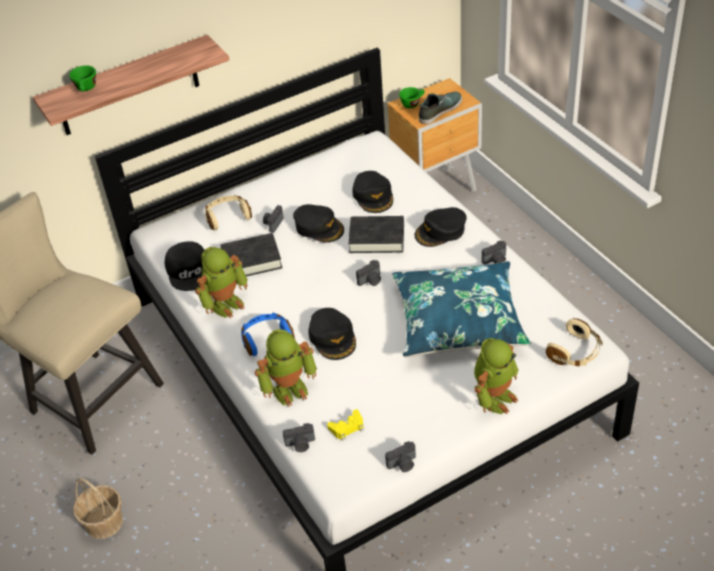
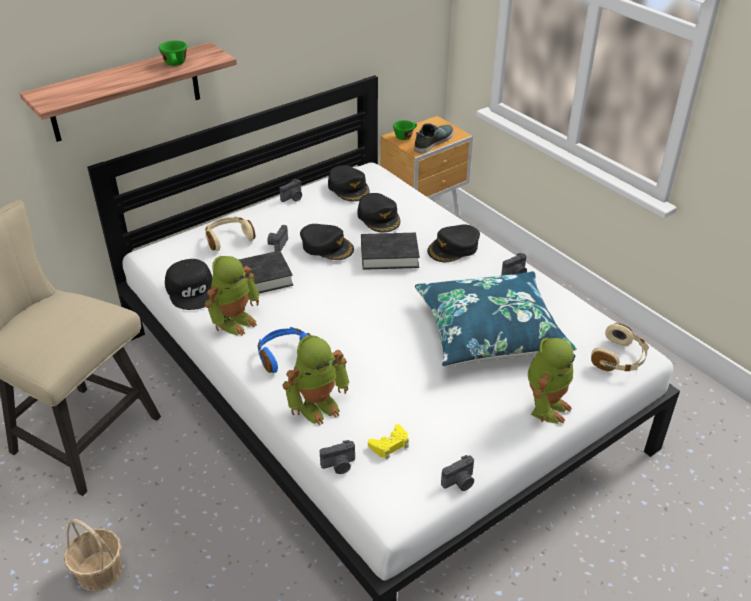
camera: 10 degrees left, 5 degrees down
green cup [69,65,96,92] -> green cup moved to [159,40,187,66]
black cap [308,308,356,360] -> black cap moved to [328,165,370,201]
camera [356,260,381,286] -> camera moved to [279,179,302,202]

